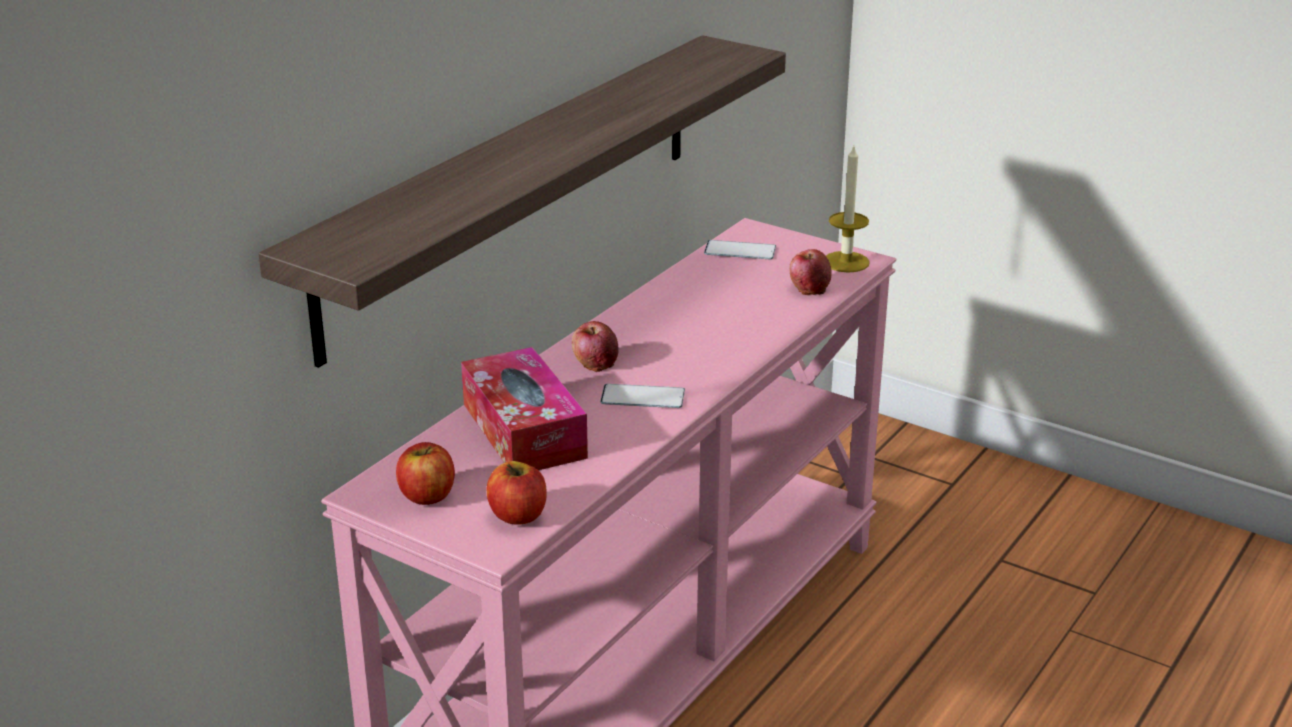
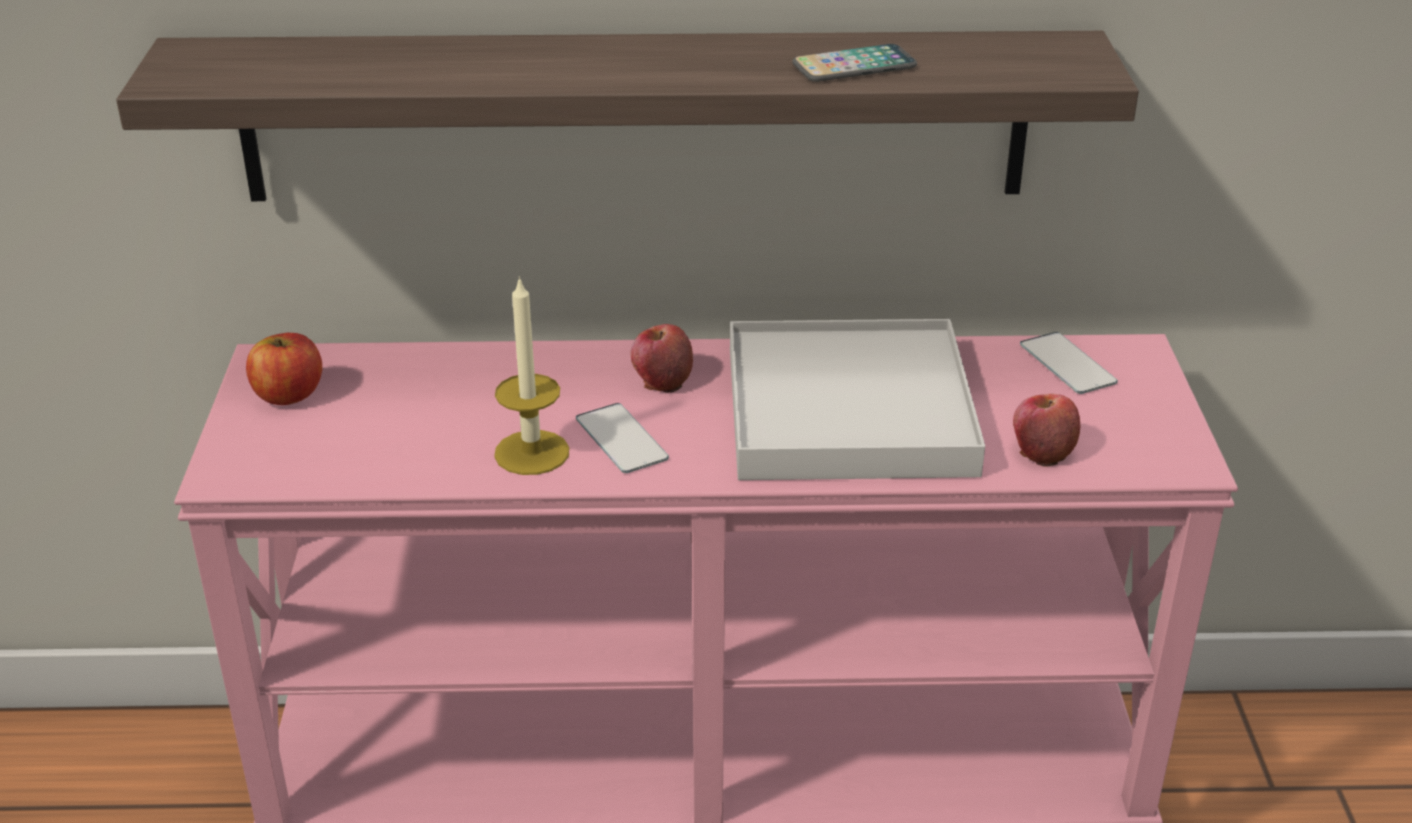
camera: 55 degrees right, 5 degrees up
tissue box [461,347,588,470] -> none
apple [487,461,547,525] -> none
candle [826,146,870,273] -> candle moved to [494,276,569,475]
none -> white tray [730,319,985,480]
none -> phone [792,44,917,82]

